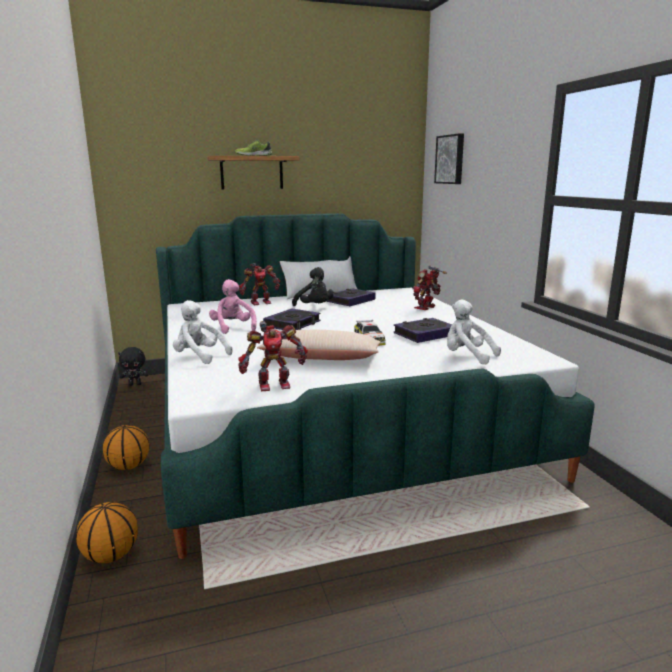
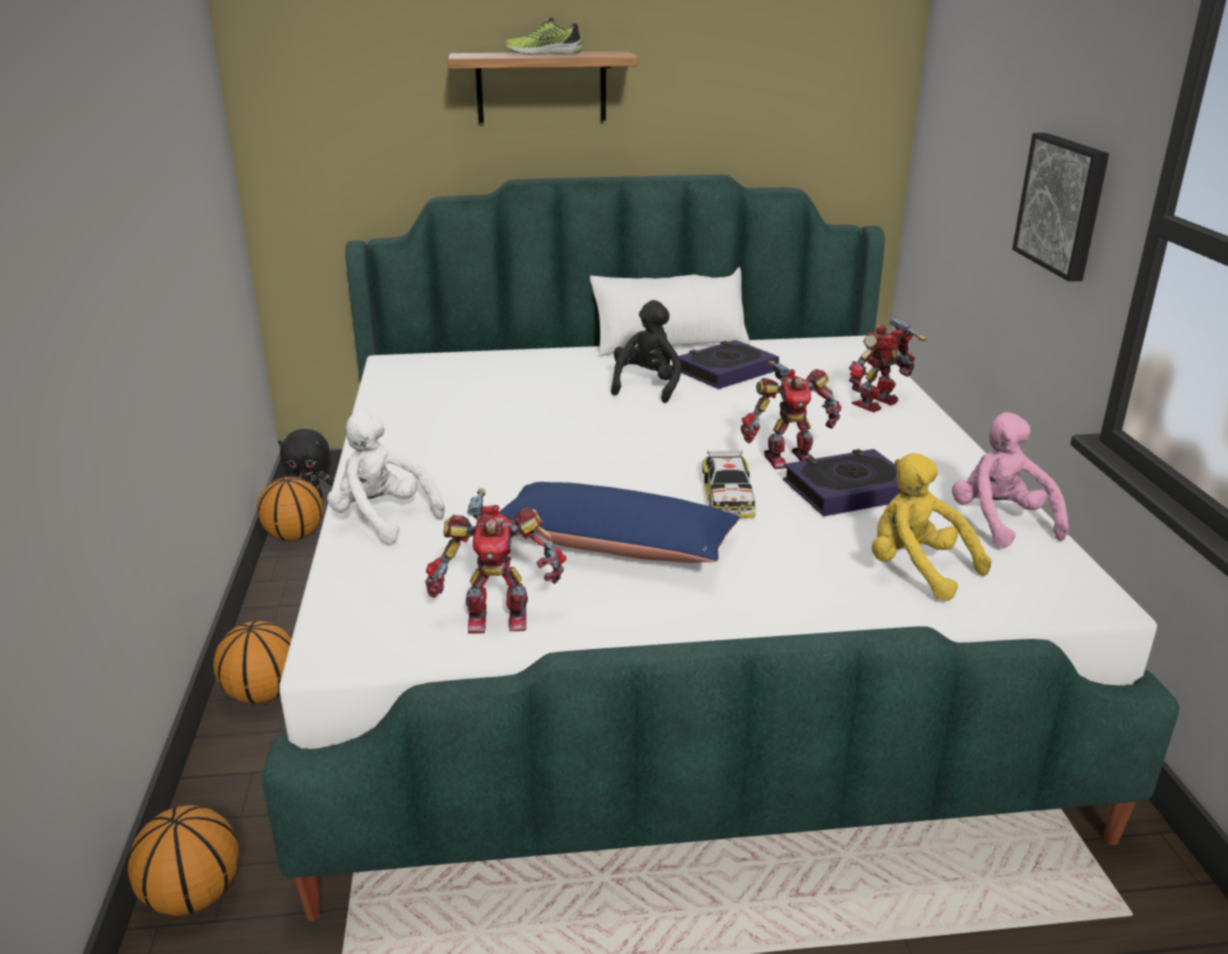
camera: 10 degrees right, 10 degrees up
pink plush toy [209,279,257,334] -> pink plush toy moved to [952,412,1069,548]
toy robot [239,263,280,305] -> toy robot moved to [741,361,841,469]
beige pillow [257,330,381,360] -> blue pillow [499,482,740,563]
book [263,308,321,330] -> none
black plush toy [292,267,334,306] -> black plush toy turned 135 degrees counterclockwise [611,300,682,403]
picture [434,133,464,184] -> picture moved to [1012,133,1109,282]
white plush toy [447,299,501,365] -> yellow plush toy [872,453,992,601]
none -> basketball [257,477,323,541]

